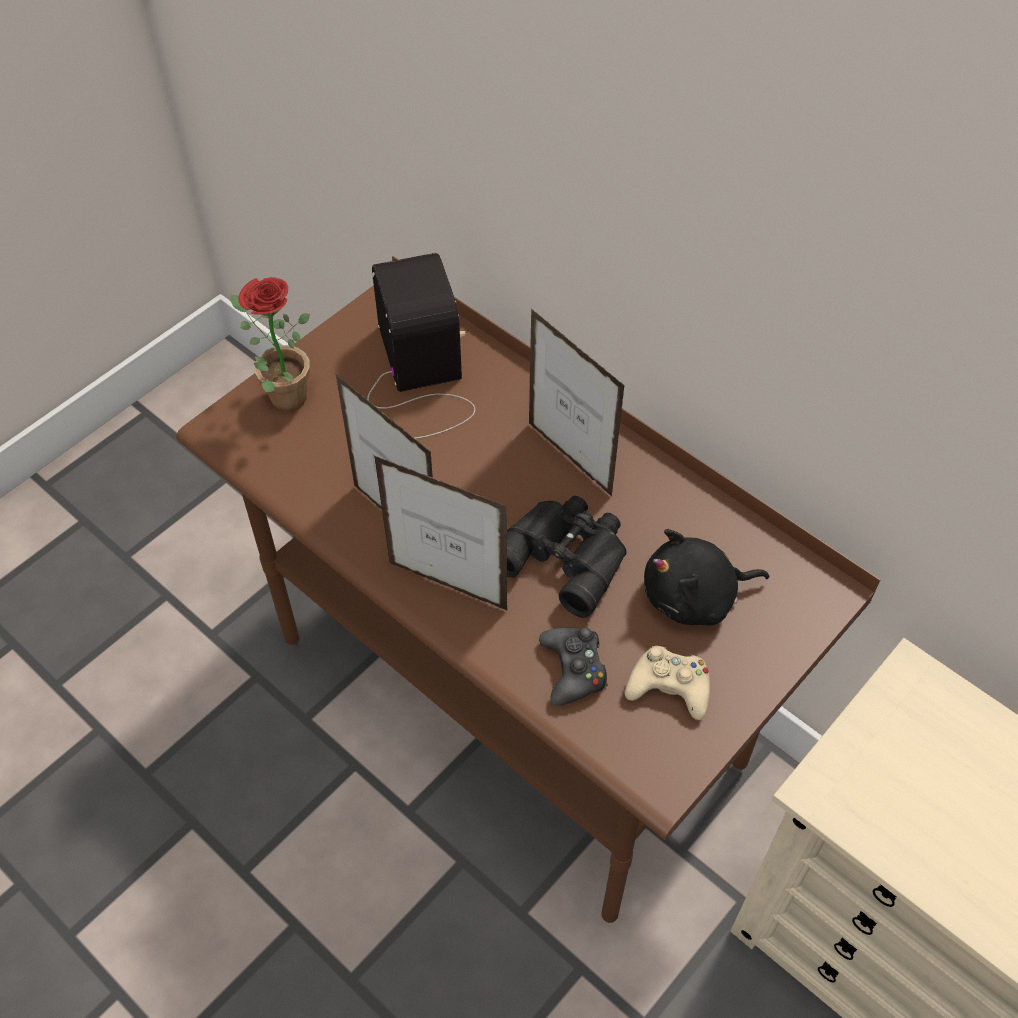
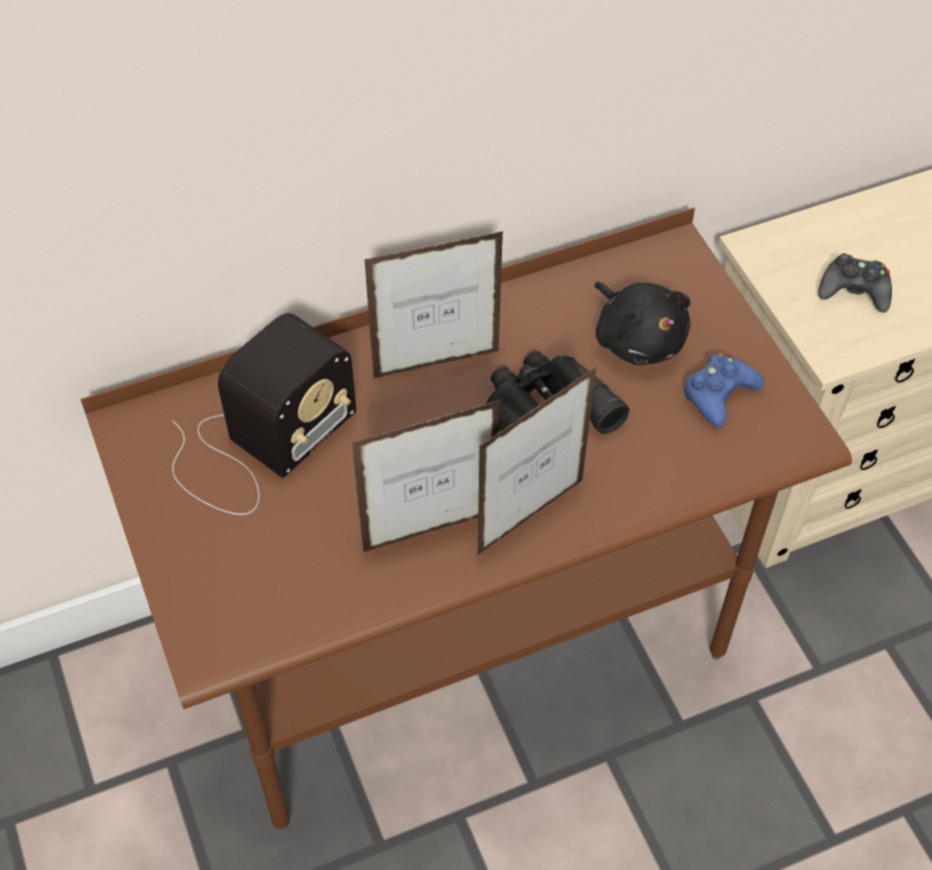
camera: 65 degrees left, 0 degrees up
potted plant [231,277,310,411] -> none
radio [367,253,475,439] -> radio turned 120 degrees clockwise [172,313,356,515]
black game controller [539,628,608,706] -> black game controller moved to [818,253,892,313]
beige game controller [625,646,710,720] -> blue game controller [683,353,764,428]
black plush toy [644,529,769,626] -> black plush toy turned 45 degrees counterclockwise [595,282,691,365]

